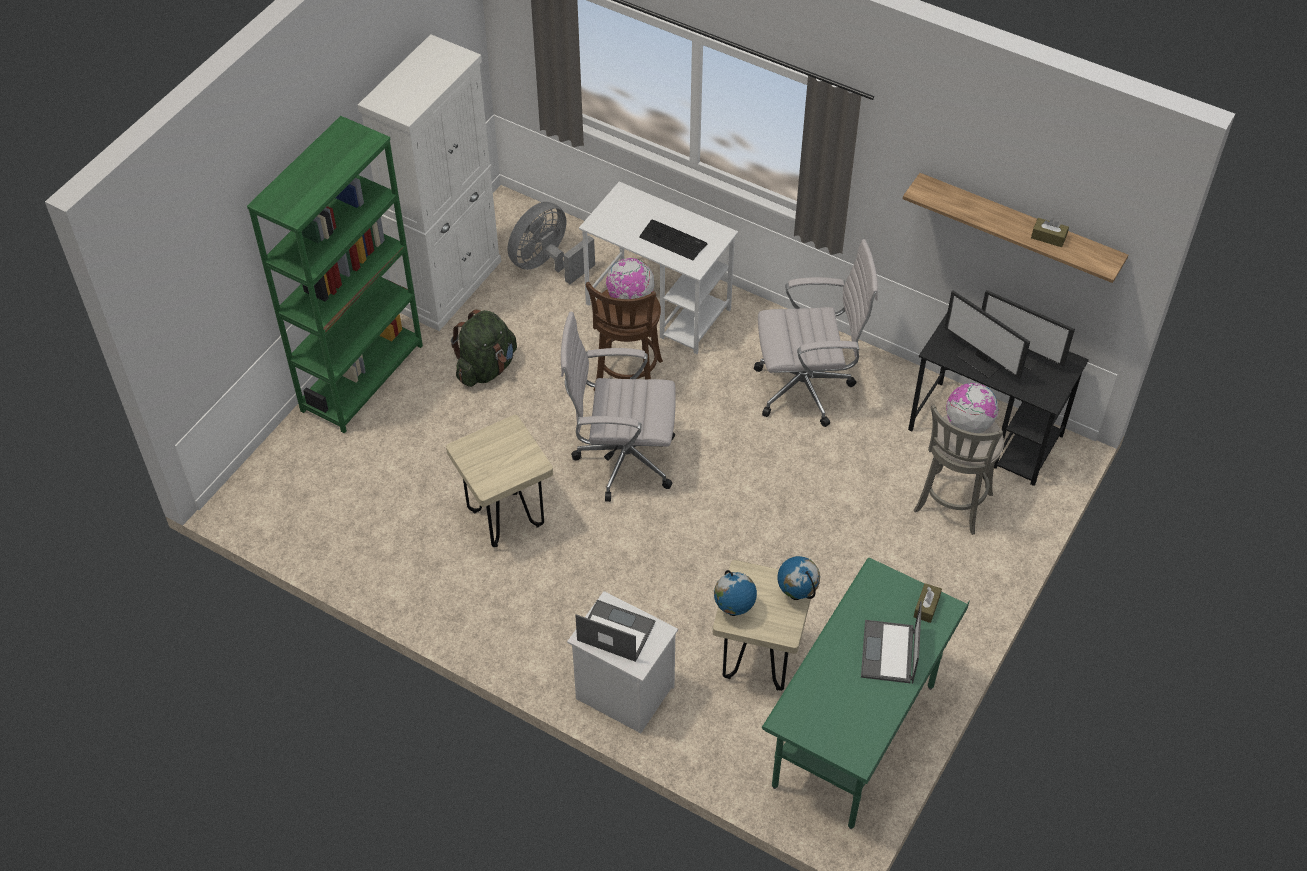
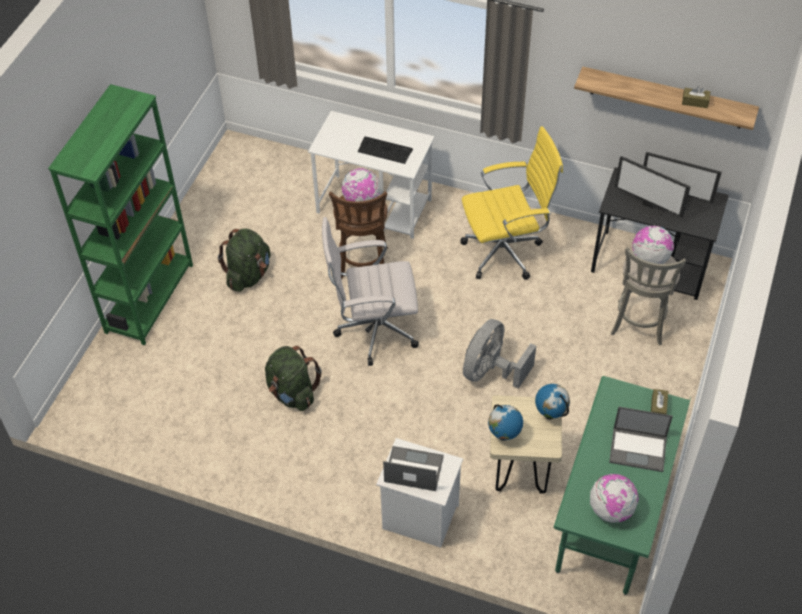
camera: 10 degrees left, 0 degrees up
white cabinet [358,34,501,331] -> none
beige stool [446,415,553,547] -> green backpack [265,346,322,411]
grey fan [508,202,595,284] -> grey fan moved to [463,319,536,388]
white office chair [754,239,878,427] -> yellow office chair [461,126,563,280]
laptop [861,601,922,684] -> laptop turned 75 degrees counterclockwise [609,407,673,472]
none -> globe [590,474,638,523]

